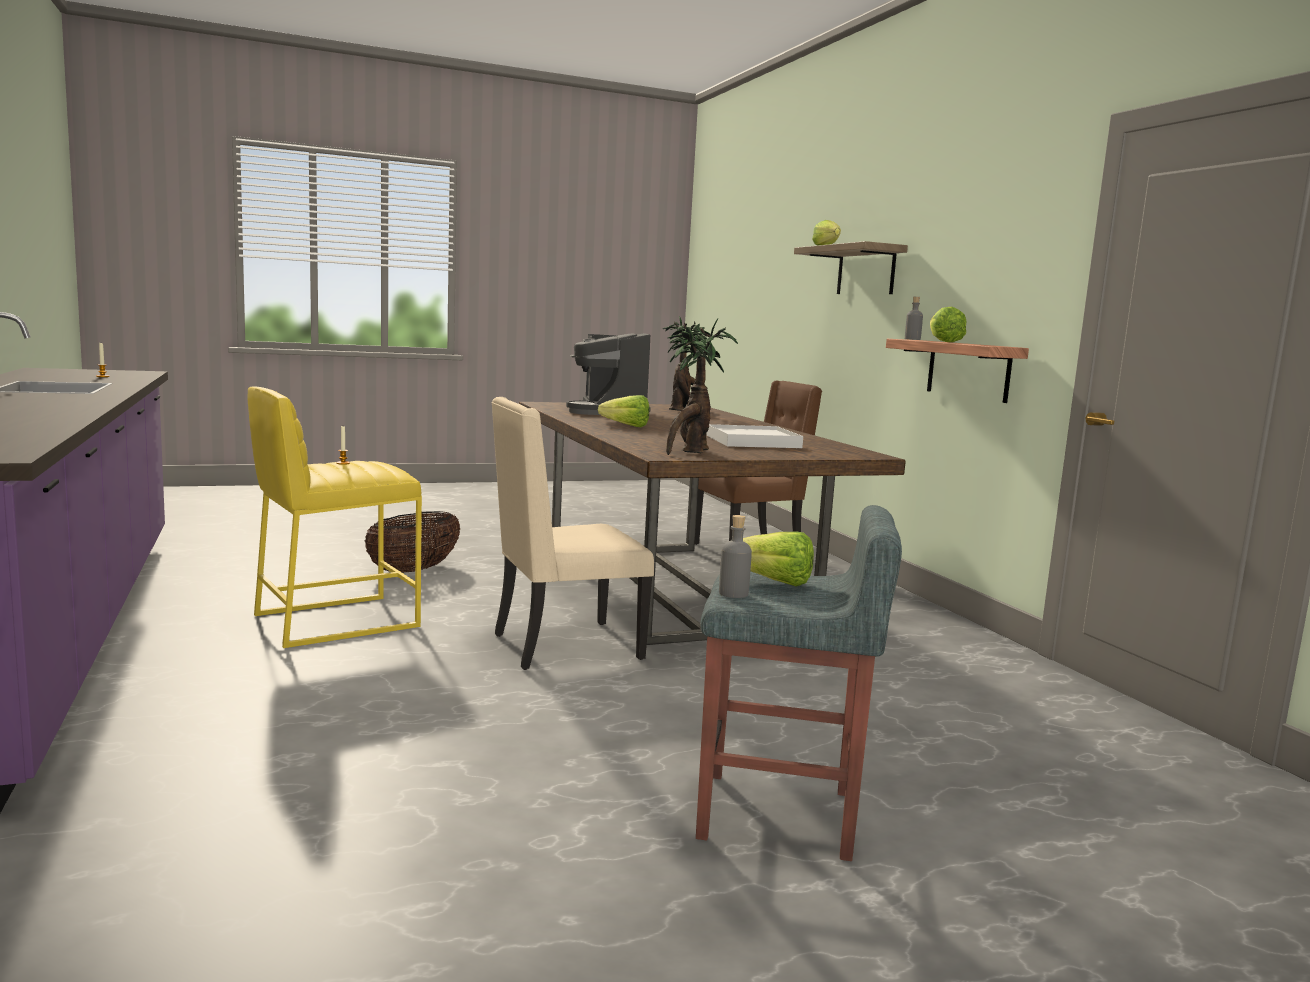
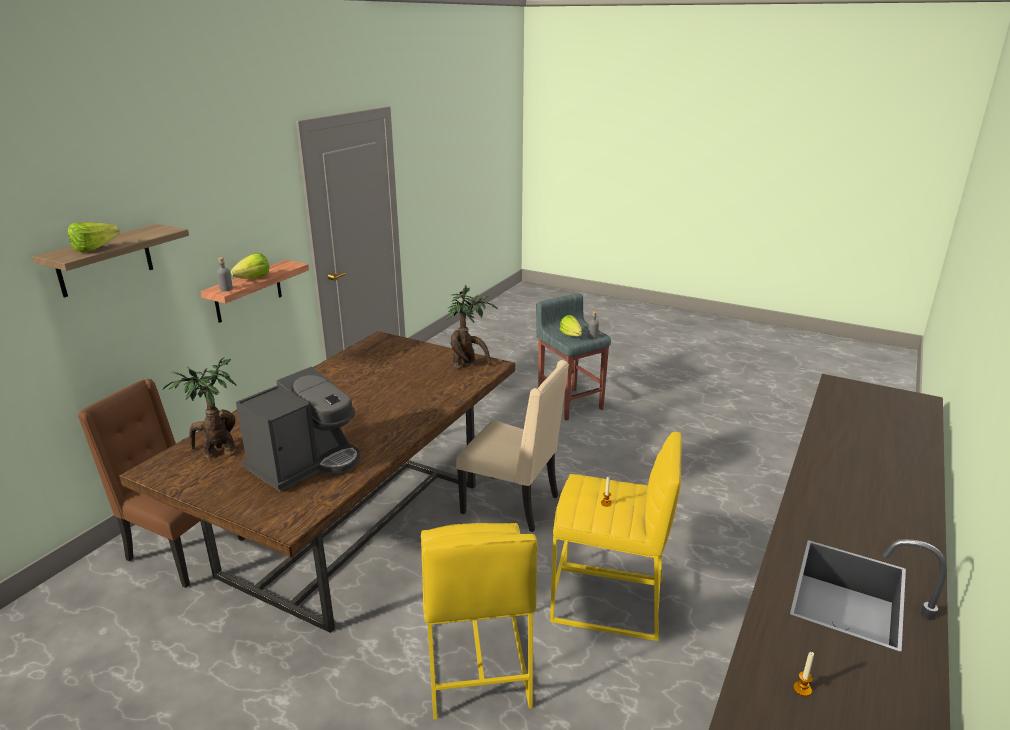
camera: 130 degrees left, 15 degrees up
basket [365,511,460,573] -> yellow stool [421,523,537,720]
lettuce [598,395,649,427] -> none
white tray [707,424,803,448] -> none

